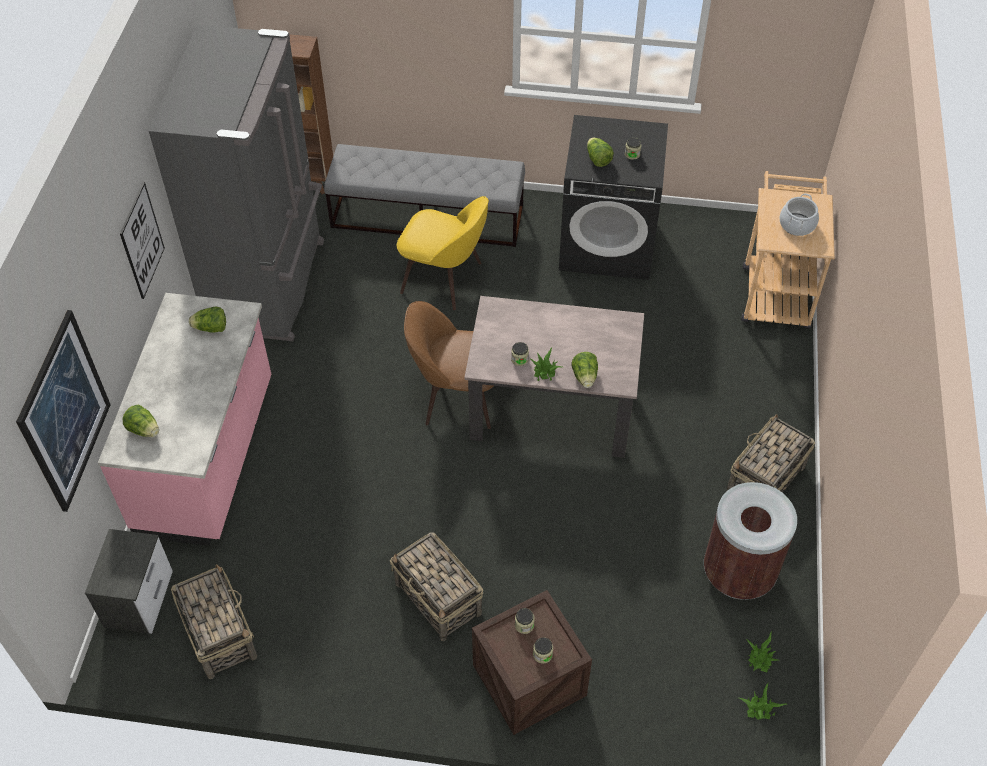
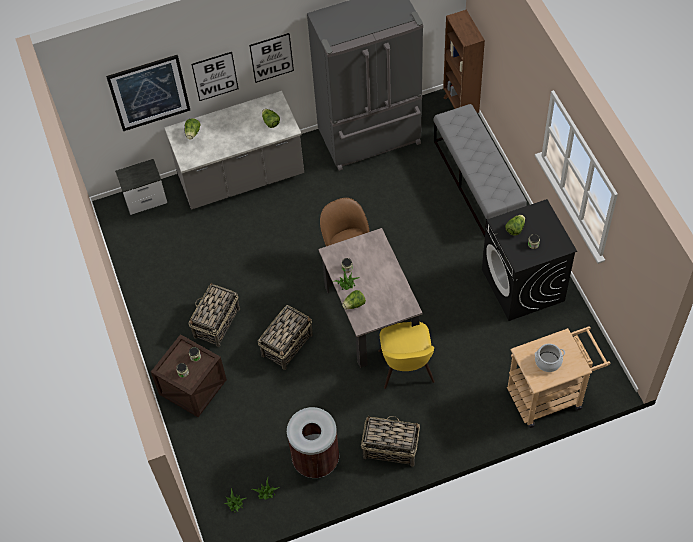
camera: 65 degrees right, 5 degrees up
pink counter [98,293,271,546] -> grey counter [164,91,304,210]
basket [171,564,257,679] -> basket moved to [258,305,313,370]
yellow chair [397,196,489,310] -> yellow chair moved to [379,322,435,389]
none -> picture [191,52,238,101]

